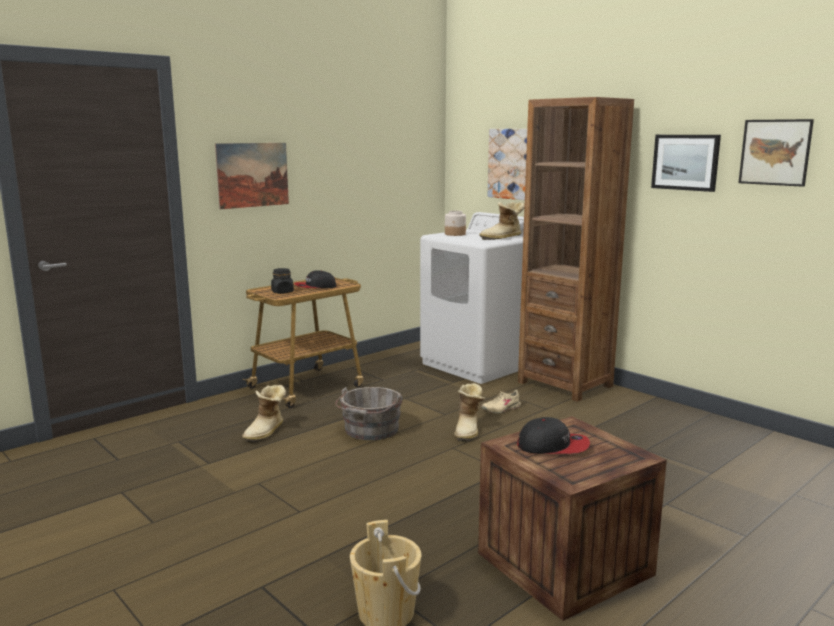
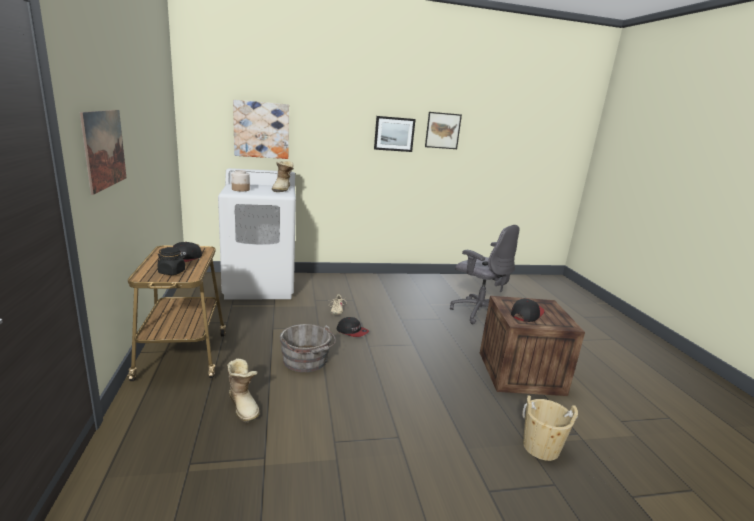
camera: 60 degrees left, 5 degrees up
boot [454,383,485,442] -> cap [337,317,369,337]
brown bookcase [518,97,634,402] -> none
none -> grey office chair [450,225,520,324]

